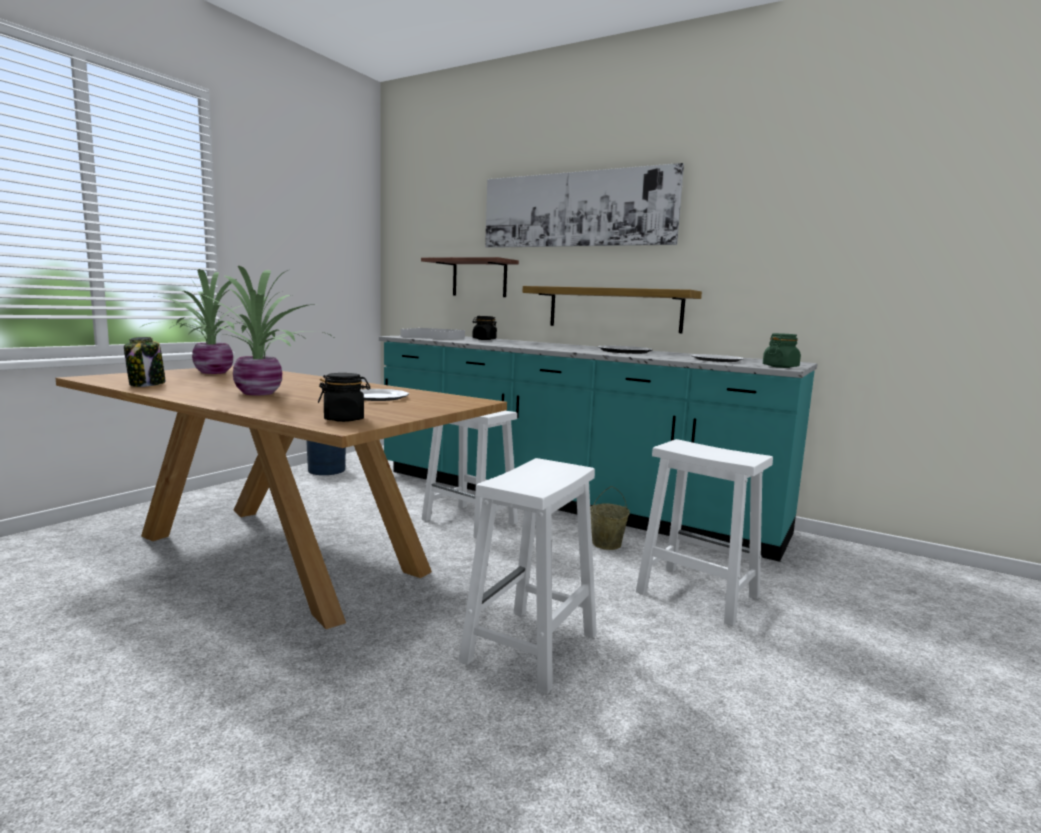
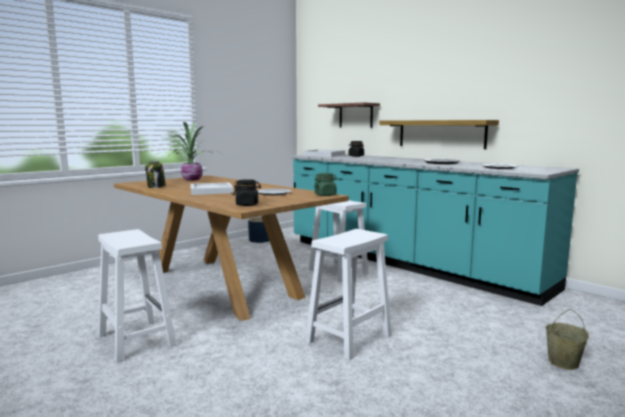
camera: 15 degrees right, 0 degrees up
potted plant [190,265,333,395] -> white tray [190,182,233,195]
picture [485,163,684,248] -> none
beige bucket [590,486,630,550] -> beige bucket moved to [545,309,589,370]
white stool [636,439,773,626] -> white stool moved to [98,229,176,362]
green jar [763,333,801,368] -> green jar moved to [314,173,338,196]

